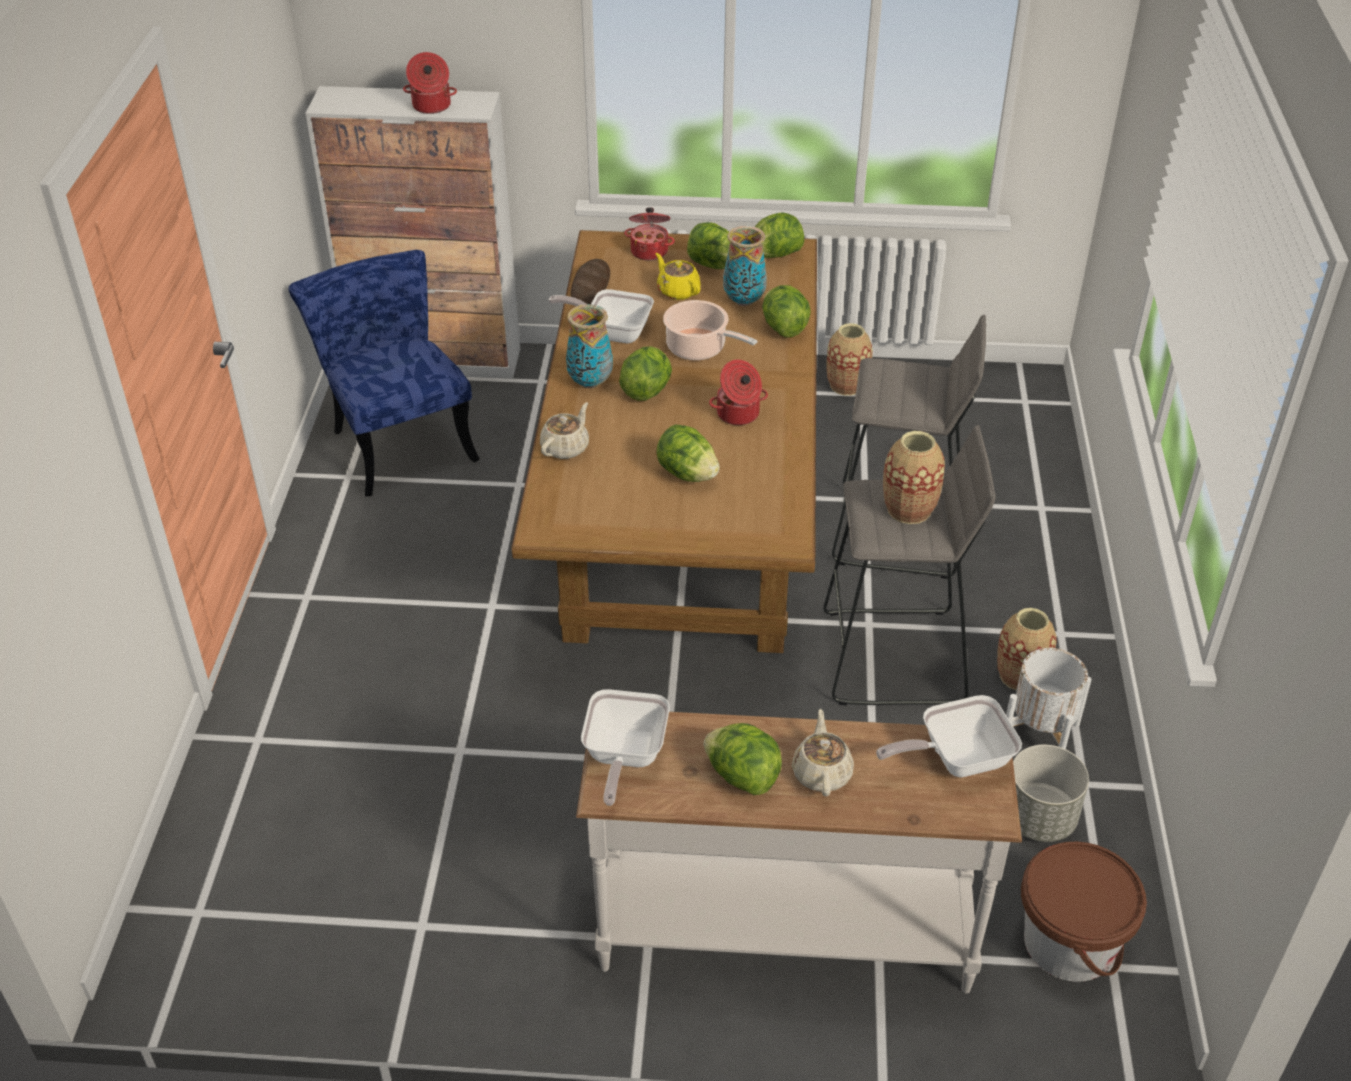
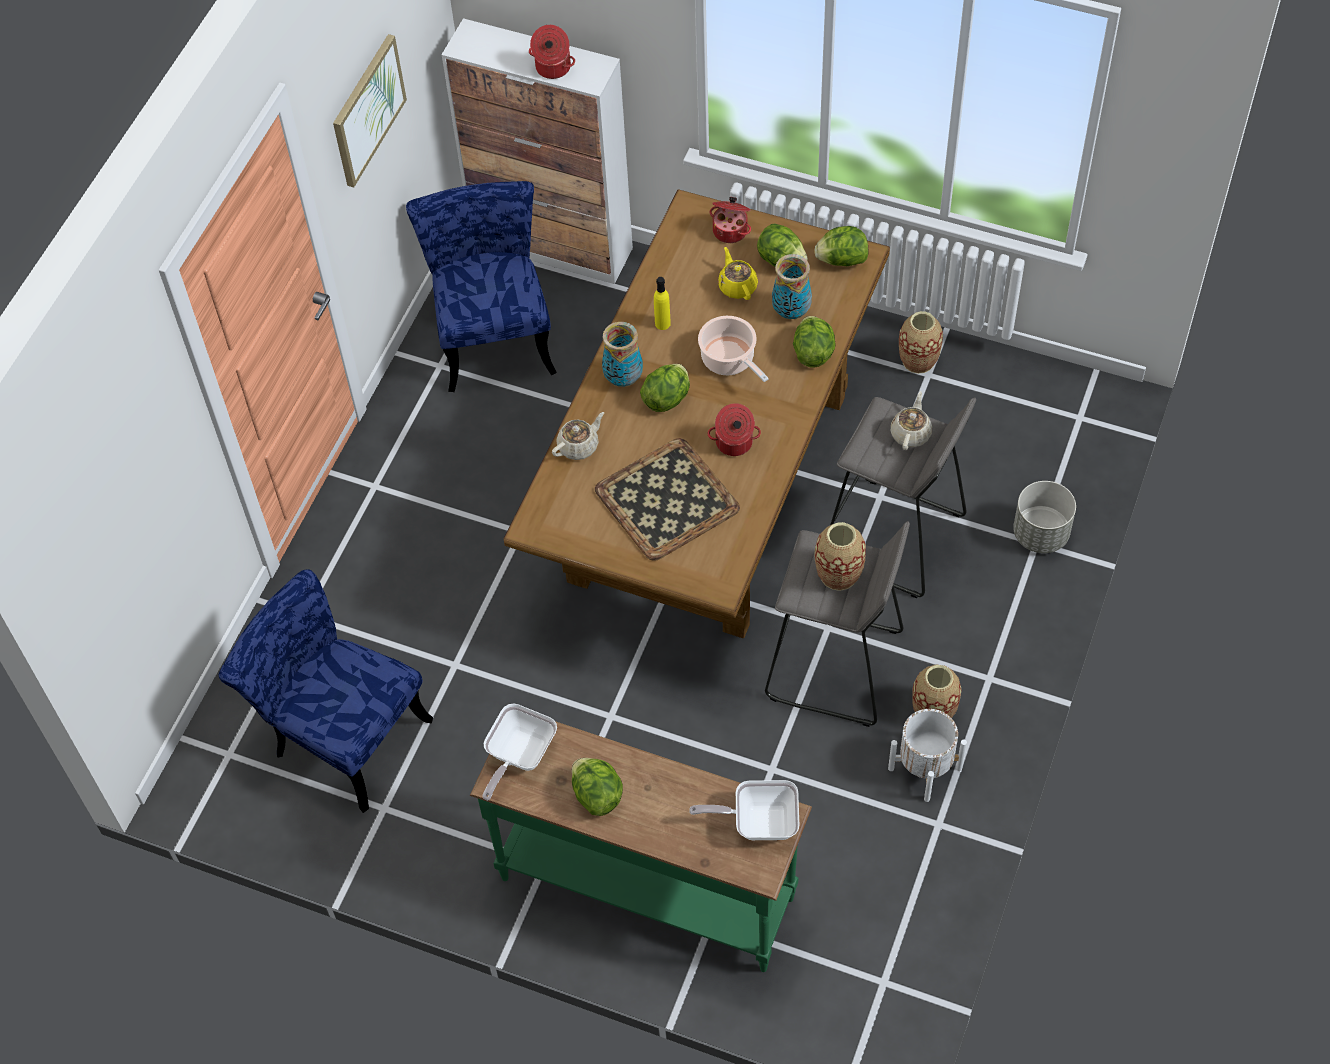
camera: 20 degrees right, 15 degrees up
frying pan [548,289,654,343] -> yellow bottle [654,277,671,330]
bread [571,259,610,304] -> none
white console table [576,712,1022,994] -> green console table [470,721,812,972]
lettuce [656,425,720,482] -> tray [595,438,740,561]
beige teapot [792,709,854,796] -> beige teapot moved to [891,391,932,450]
grey planter [1013,745,1089,842] -> grey planter moved to [1013,481,1076,553]
brown bucket [1021,842,1147,982] -> none
none -> blue chair [219,569,433,813]
none -> picture [333,34,407,188]

